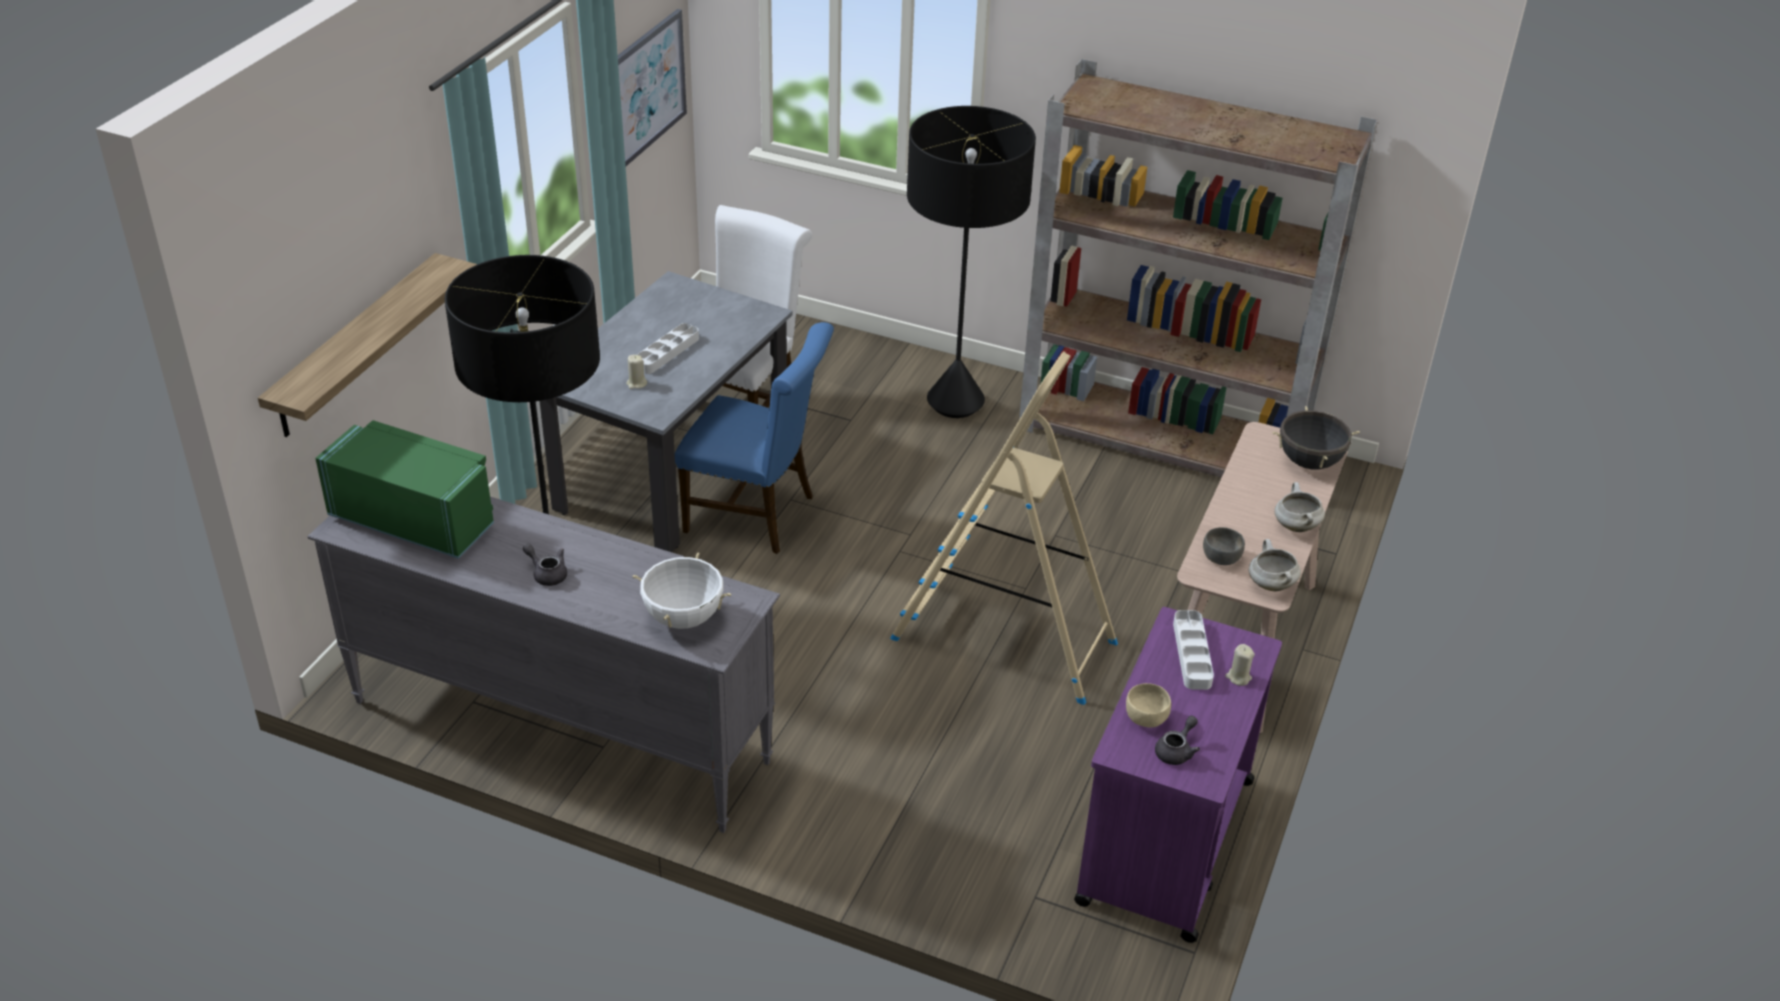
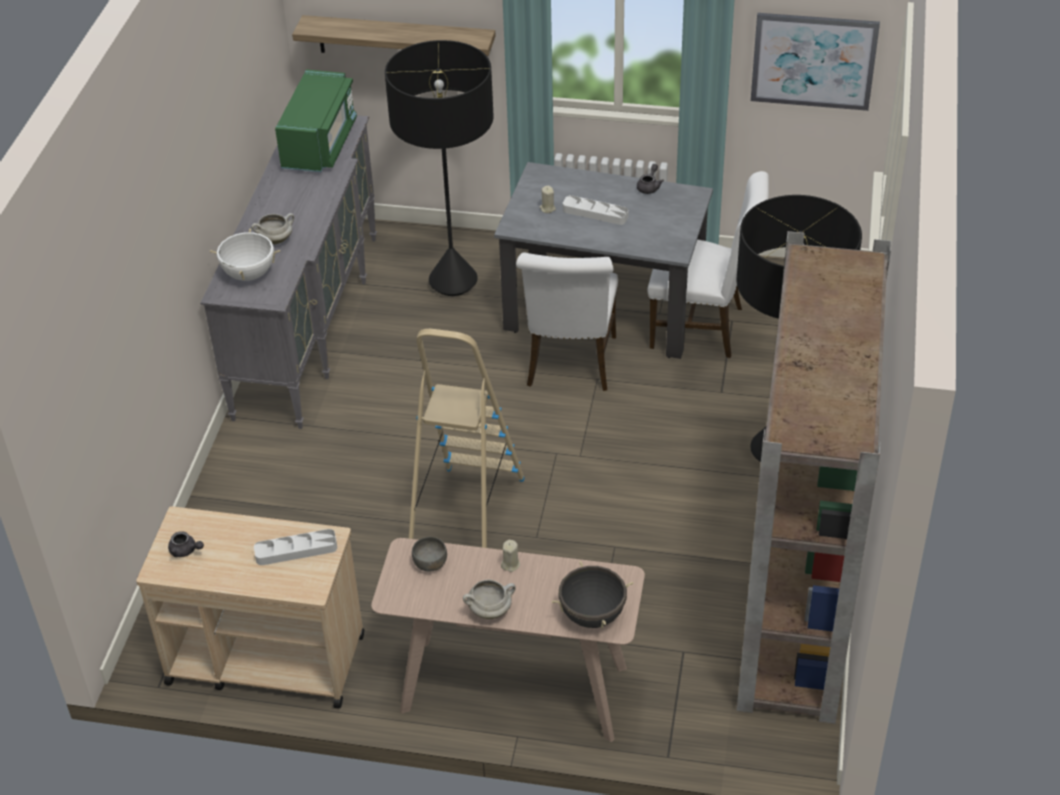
camera: 80 degrees right, 5 degrees up
grey teapot [523,544,567,586] -> grey teapot moved to [637,164,664,194]
blue chair [675,322,834,554] -> white chair [516,252,618,391]
purple cart [1074,607,1282,943] -> beige cart [136,506,365,709]
beige bowl [1126,683,1171,727] -> none
beige candle [1225,644,1255,686] -> beige candle moved to [501,540,520,572]
white cooking pot [1249,539,1301,591] -> white cooking pot moved to [251,213,294,244]

